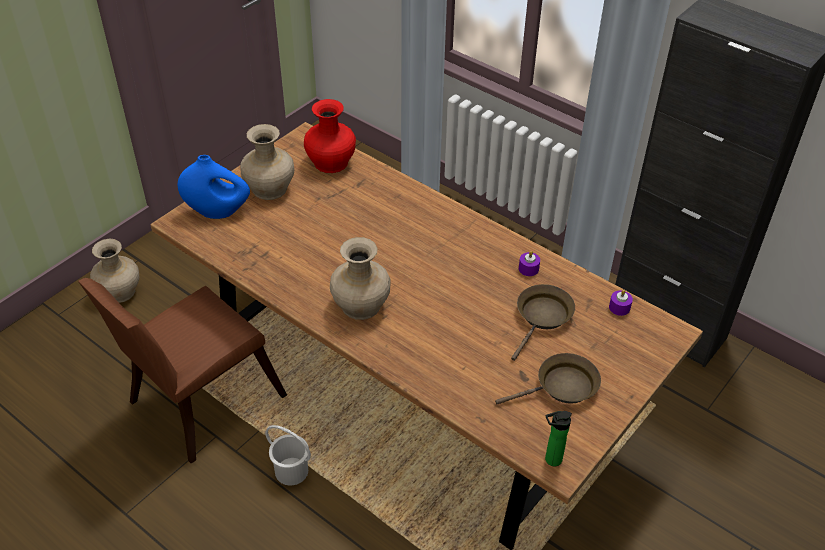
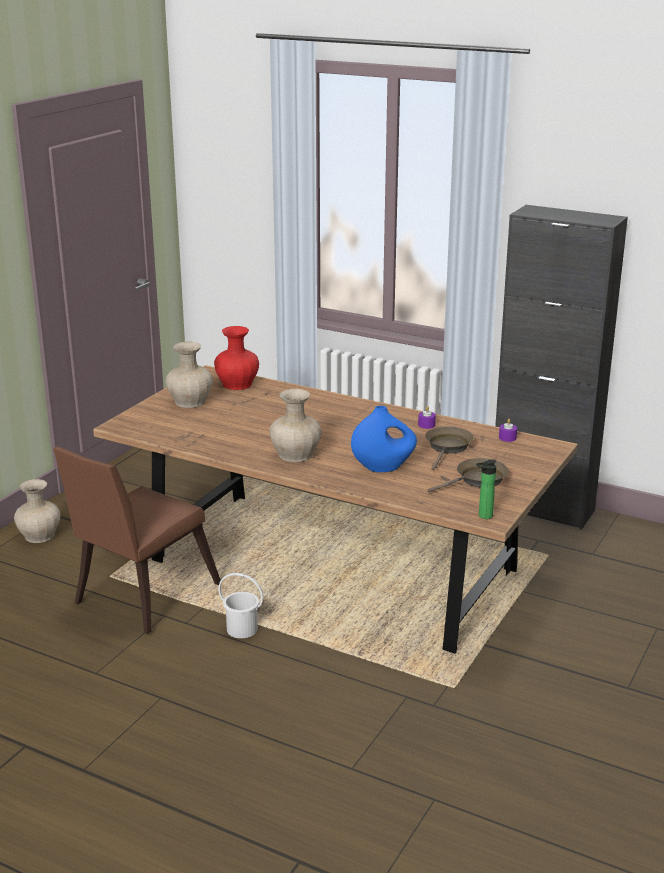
camera: 10 degrees left, 20 degrees down
blue vase [178,155,250,219] -> blue vase moved to [351,406,417,472]

